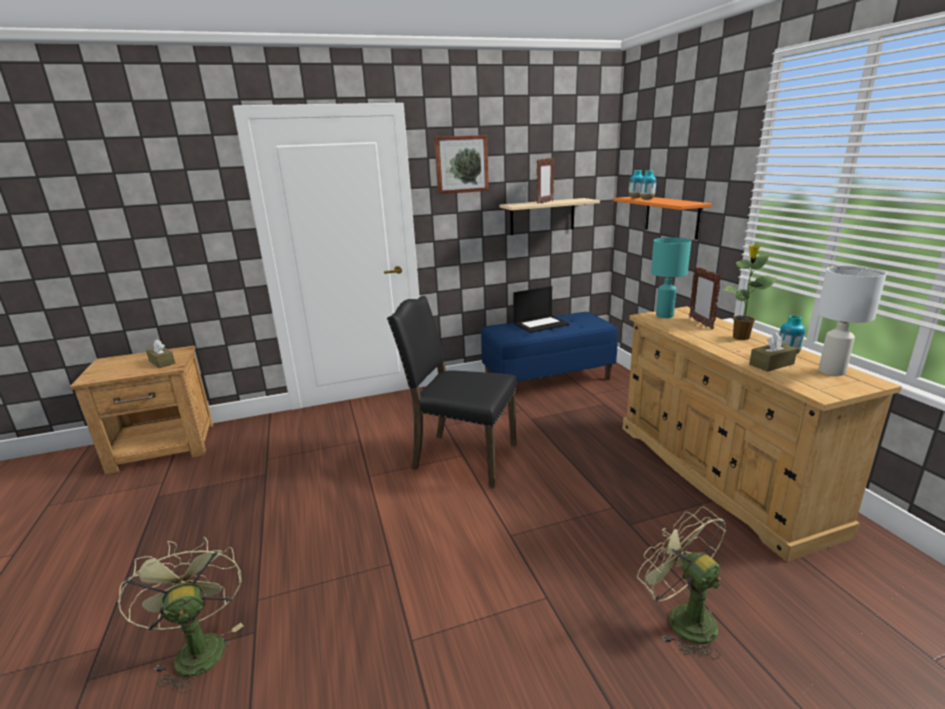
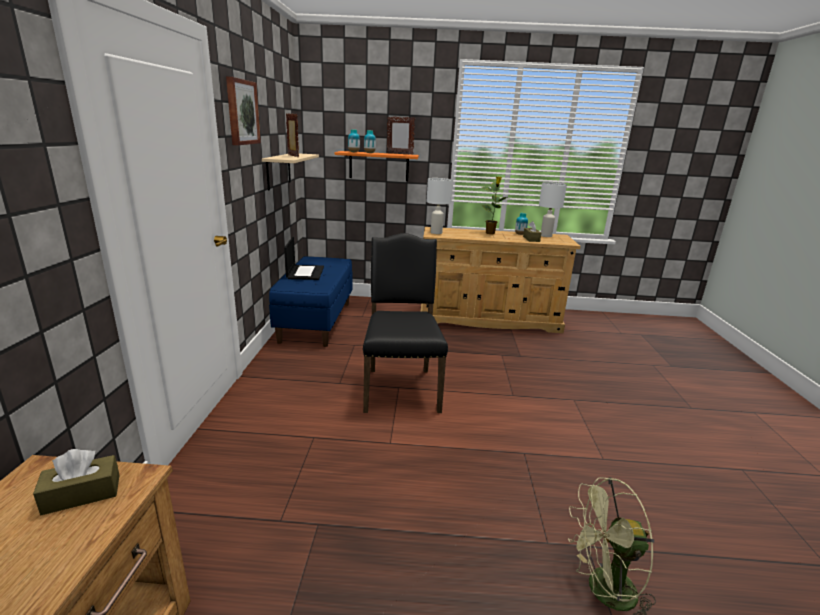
camera: 70 degrees left, 0 degrees up
black chair [387,296,517,488] -> black chair turned 135 degrees clockwise [363,233,448,413]
green fan [637,507,726,659] -> none
turquoise table lamp [651,237,691,318] -> white table lamp [427,178,452,234]
picture frame [689,266,721,330] -> picture frame moved to [387,116,415,155]

